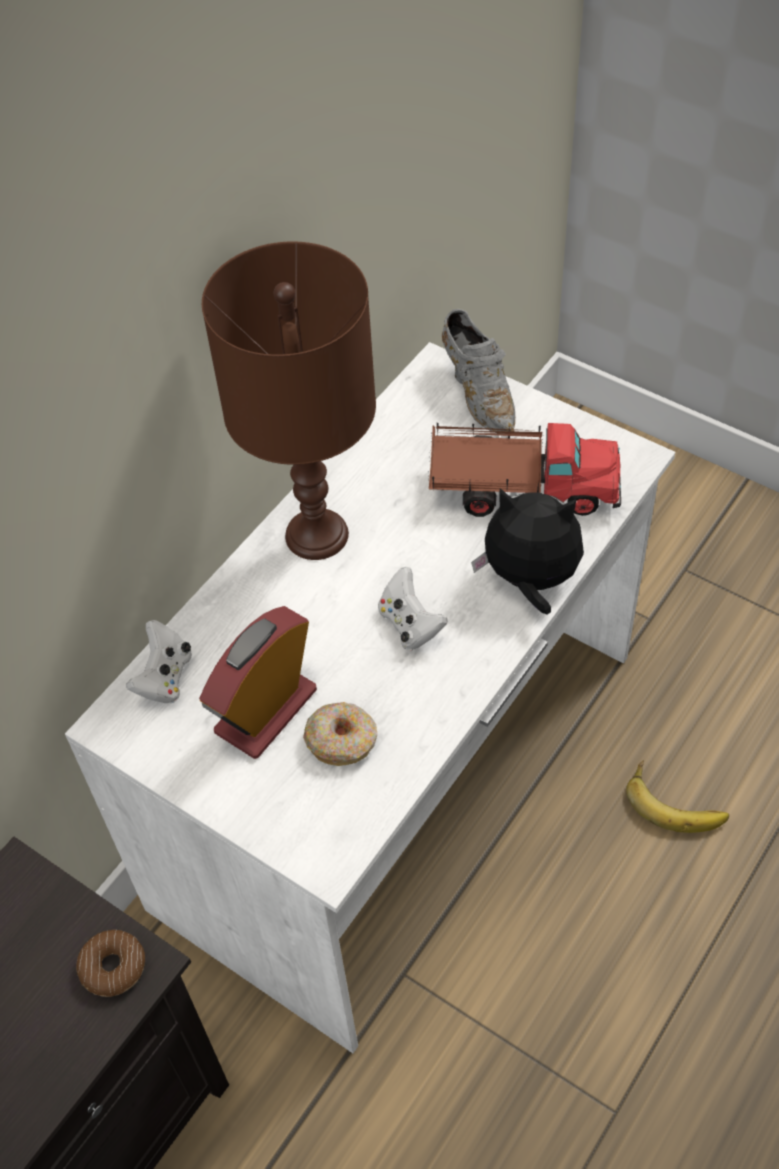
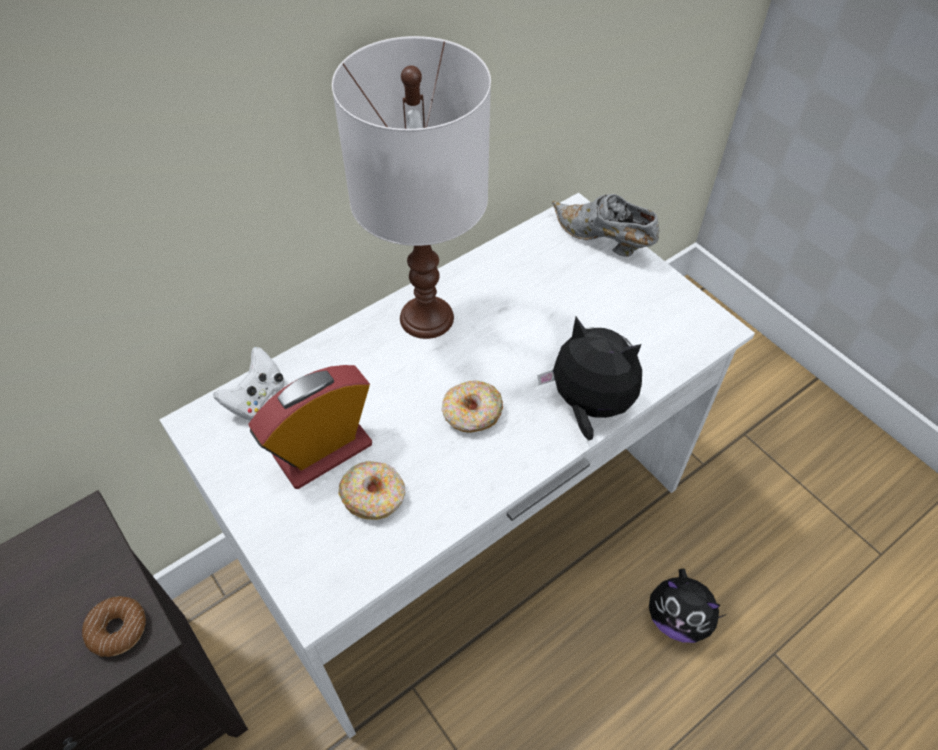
camera: 15 degrees right, 0 degrees up
brown table lamp [202,242,376,560] -> white table lamp [332,36,491,339]
white game controller [378,567,448,650] -> donut [442,380,503,433]
toy truck [428,423,621,517] -> none
grey shoe [442,309,515,434] -> grey shoe turned 135 degrees clockwise [552,194,660,257]
banana [626,760,729,833] -> plush toy [649,569,727,643]

